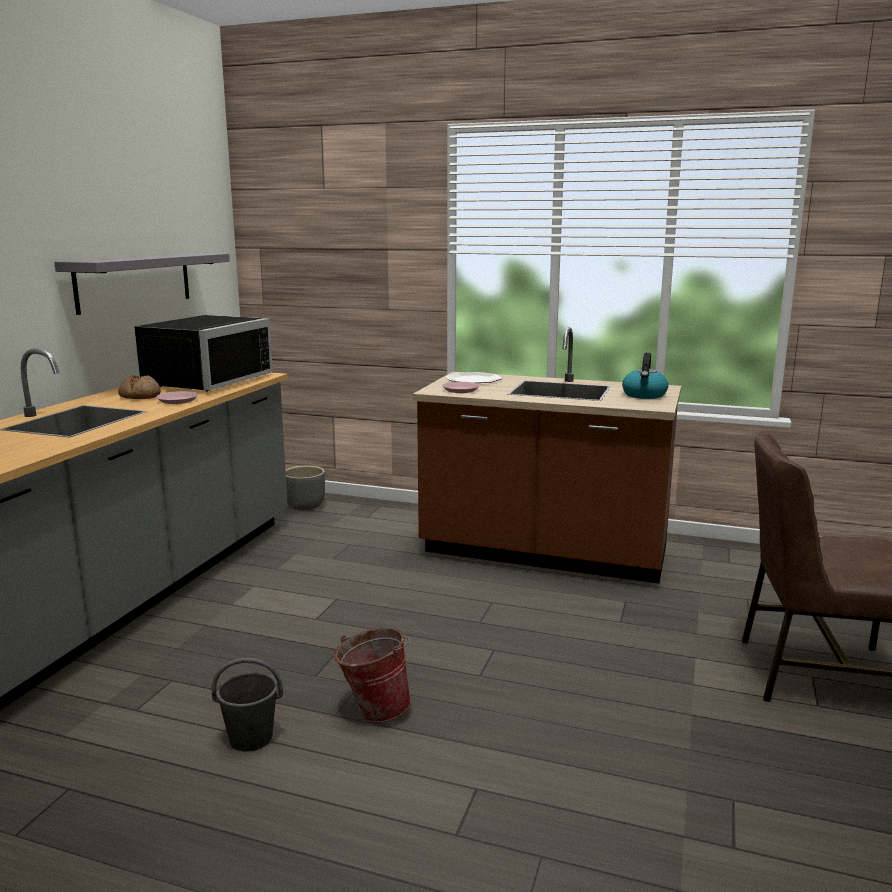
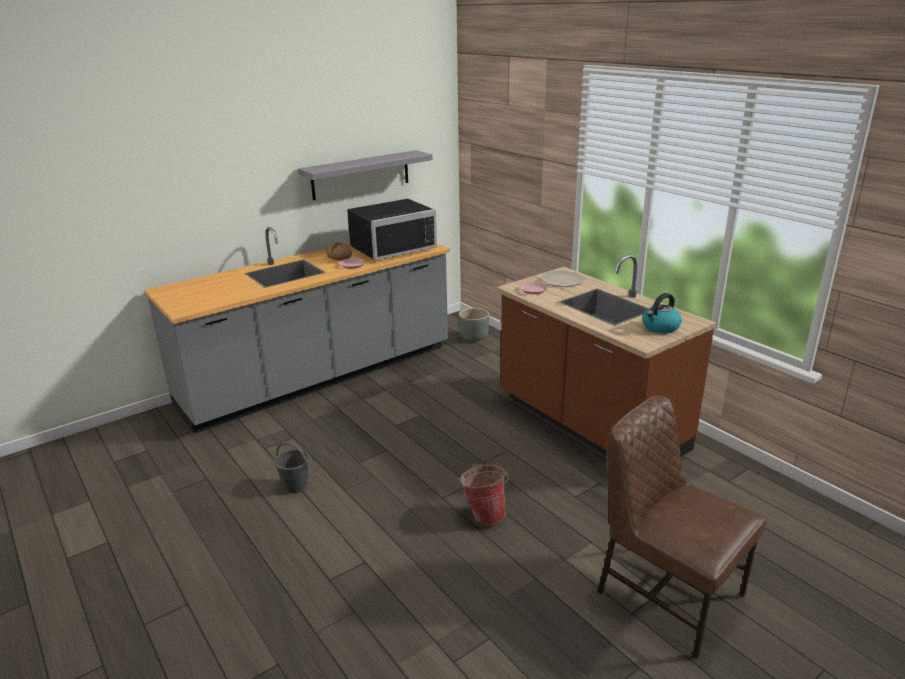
camera: 35 degrees right, 10 degrees up
bucket [334,627,411,723] -> bucket moved to [459,463,509,525]

